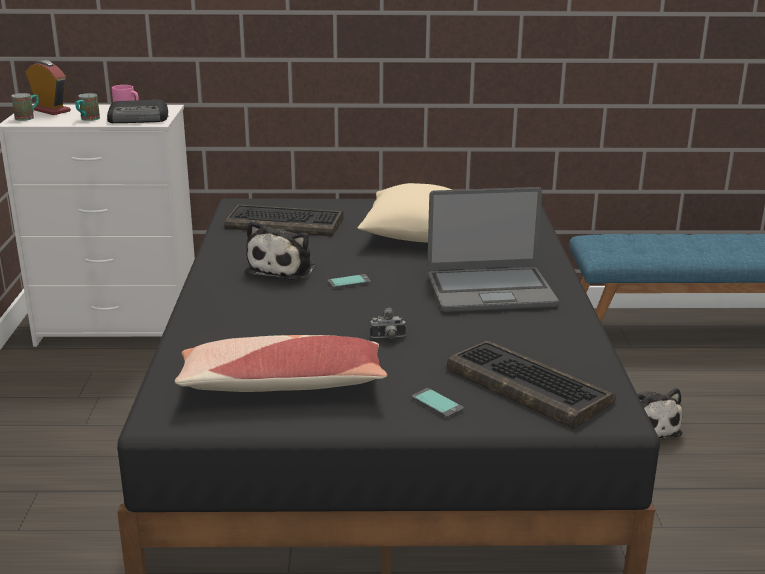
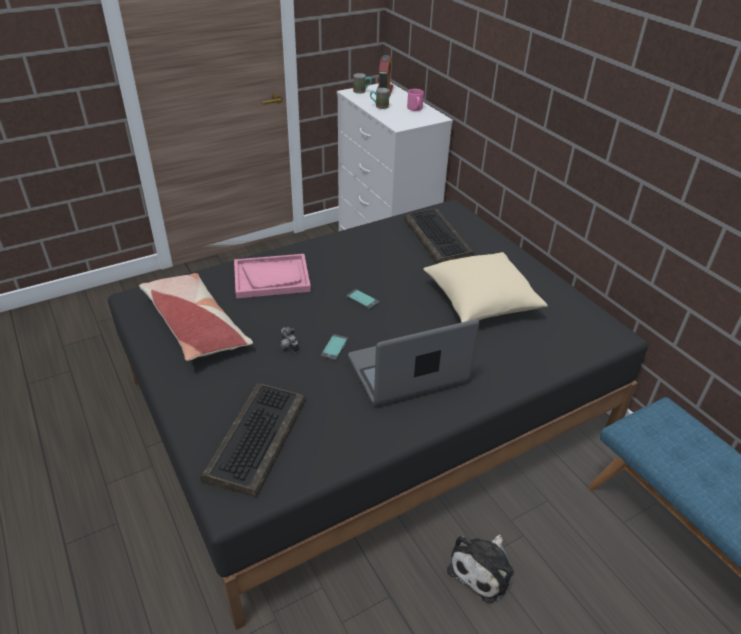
camera: 60 degrees right, 15 degrees up
radio [107,100,168,123] -> none
plush toy [245,221,315,280] -> none
phone [412,388,464,419] -> phone moved to [321,334,348,361]
laptop [427,187,559,312] -> laptop turned 105 degrees clockwise [348,319,480,406]
none -> pink tray [234,254,311,299]

